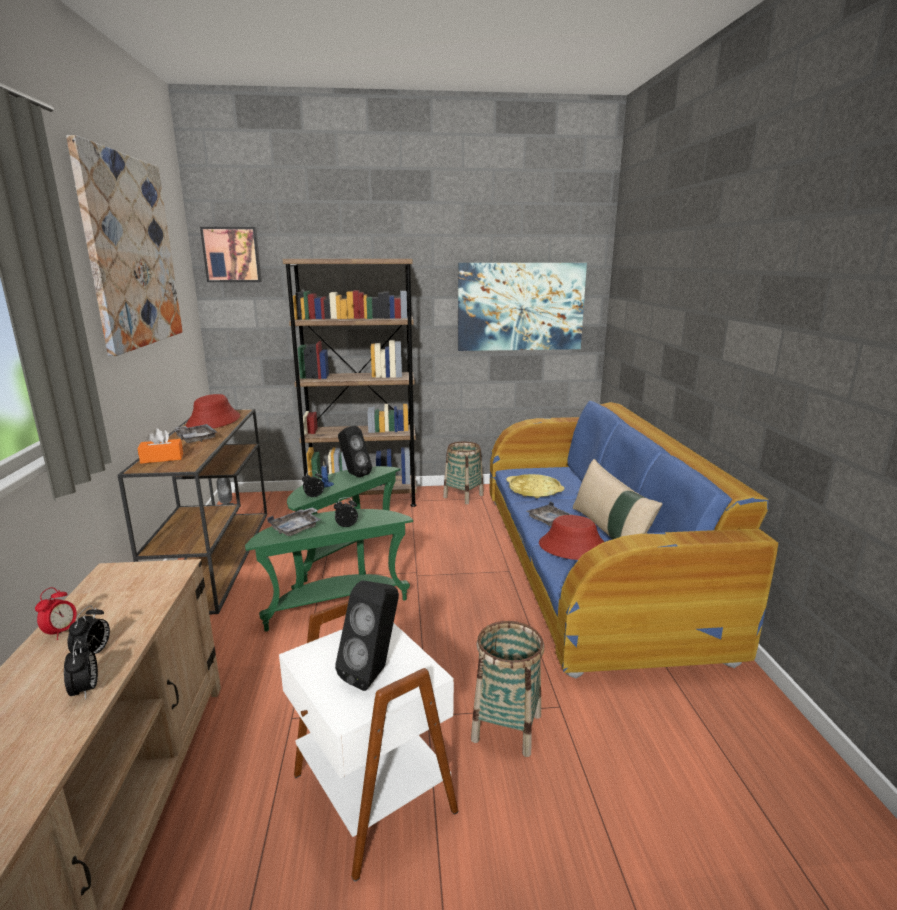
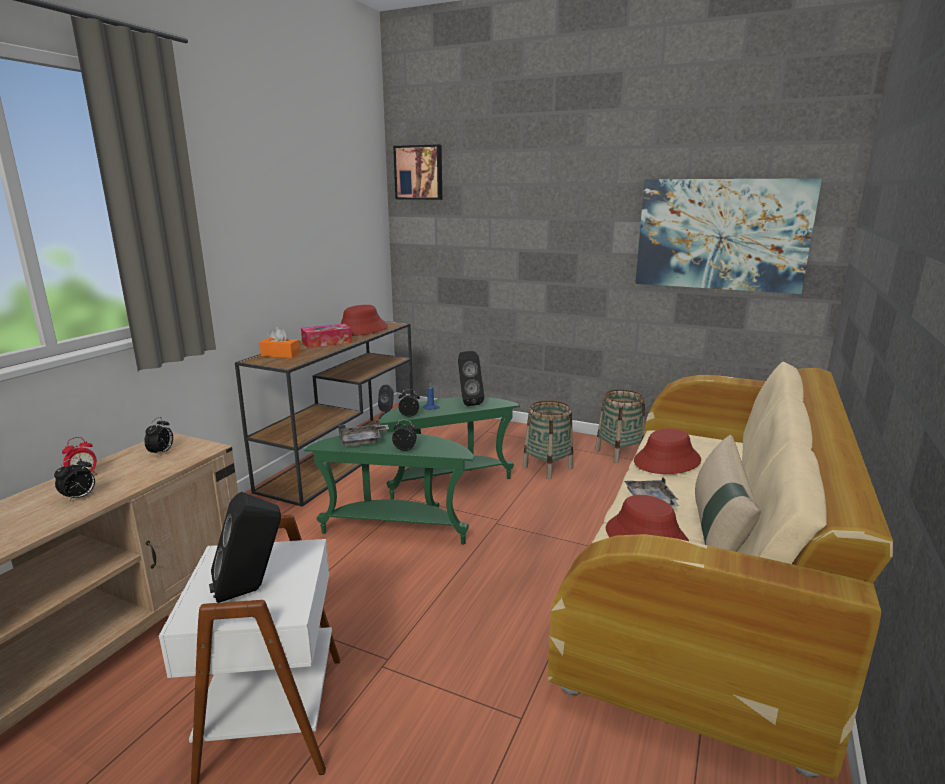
camera: 30 degrees right, 0 degrees up
alarm clock [64,639,98,700] -> alarm clock moved to [144,417,173,457]
picture [66,135,183,356] -> none
grey tray [174,424,217,443] -> tissue box [301,323,352,348]
brown bookcase [283,259,417,507] -> none
basket [471,621,544,757] -> basket moved to [522,400,573,479]
blue sofa [490,401,778,678] -> beige sofa [548,362,893,779]
yellow tray [506,474,564,498] -> red hat [634,428,701,474]

